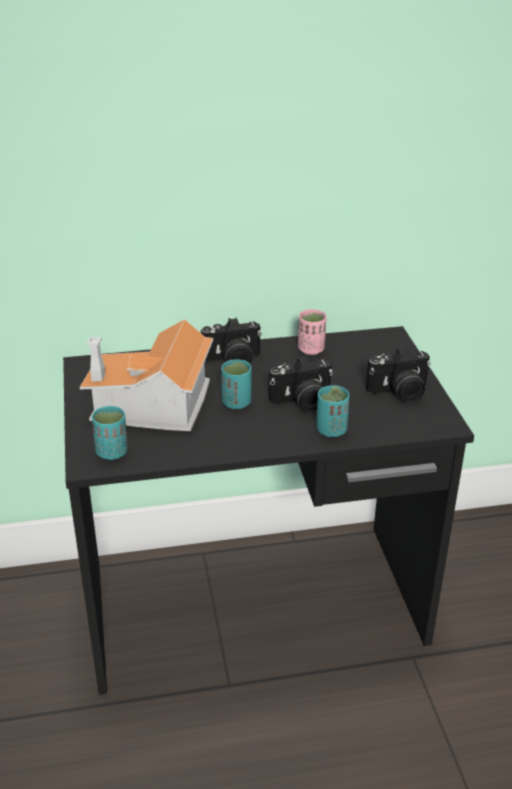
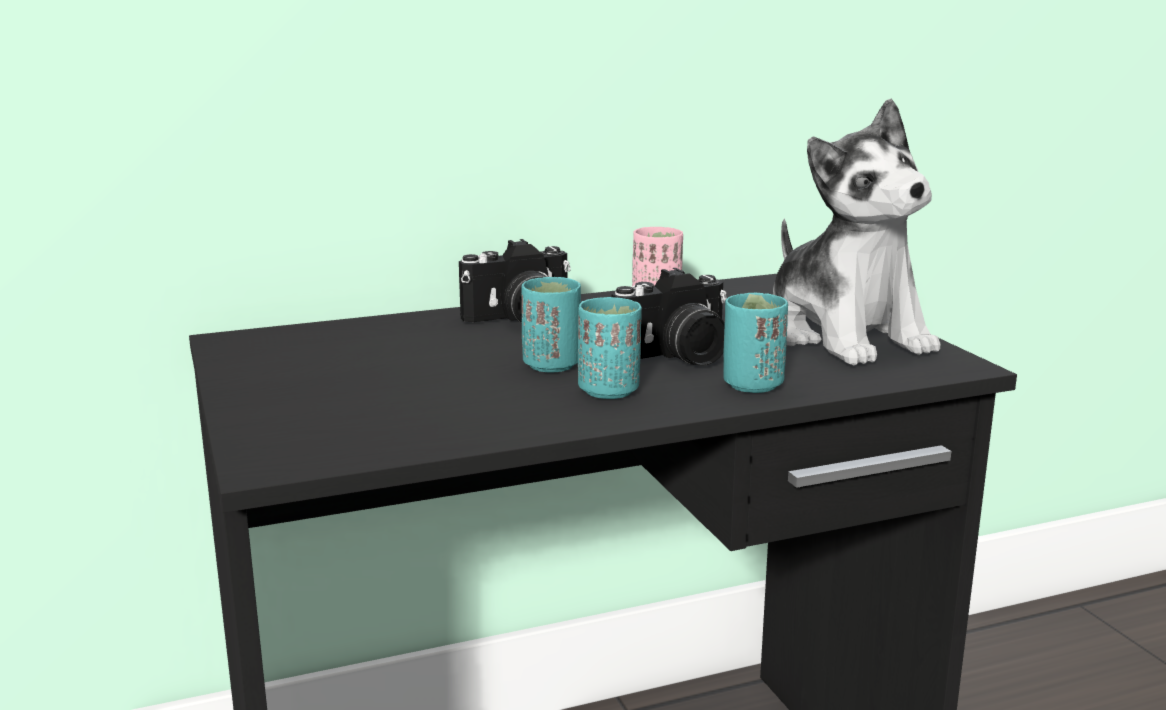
camera: 10 degrees left, 15 degrees down
toy house [79,319,213,431] -> none
turquoise cup [92,406,127,460] -> turquoise cup moved to [578,297,642,399]
camera [366,347,431,403] -> plush toy [773,98,940,366]

